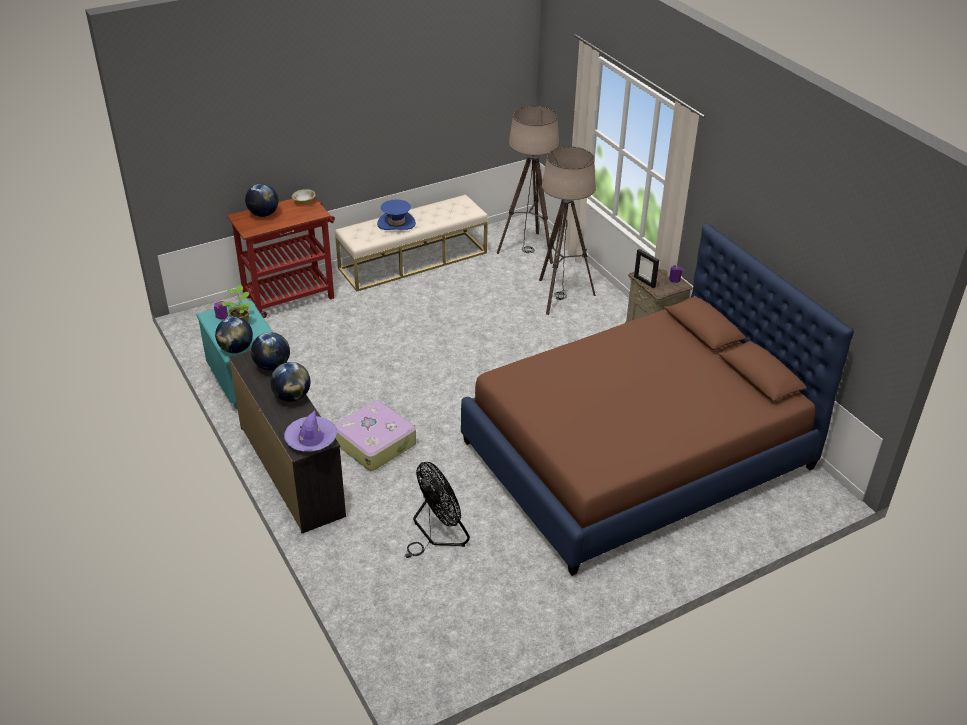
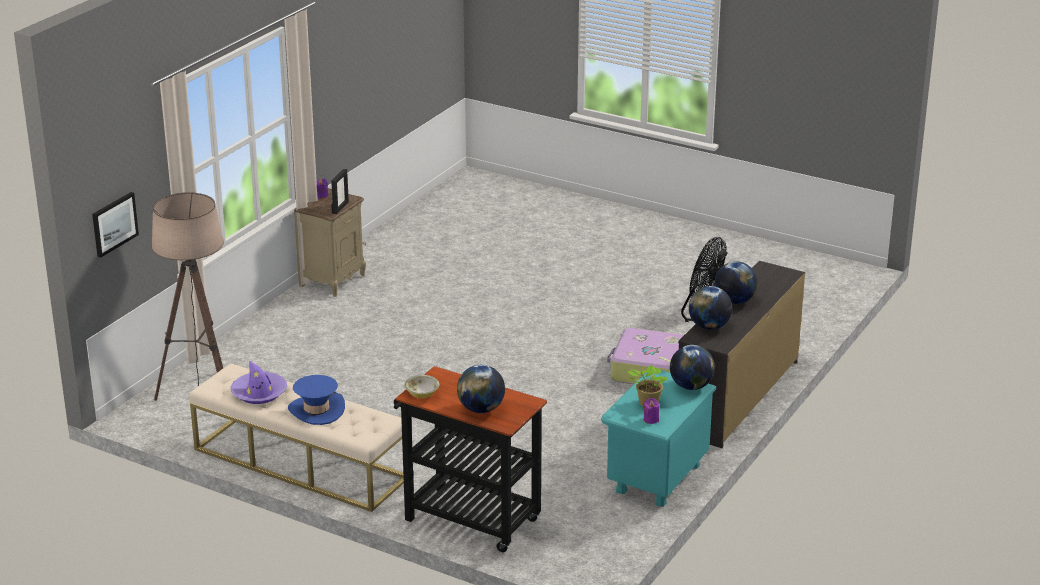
camera: 120 degrees left, 10 degrees down
red cart [227,197,335,318] -> black cart [394,366,547,552]
purple hat [284,411,337,452] -> purple hat moved to [231,360,287,404]
brown bed [461,224,854,576] -> none
floor lamp [539,146,596,315] -> none
none -> picture [92,192,139,258]

